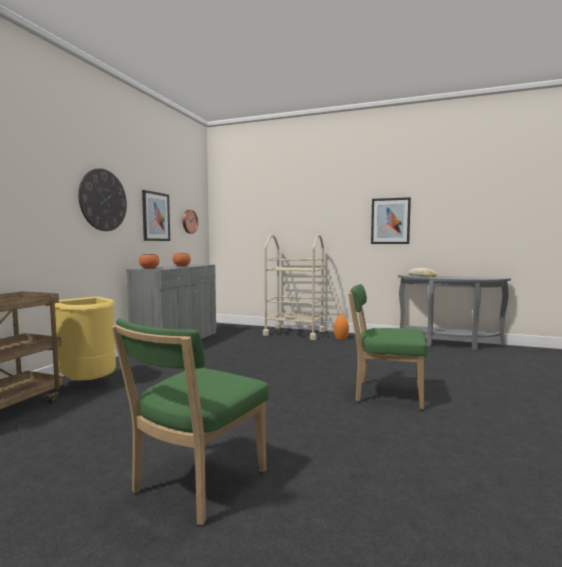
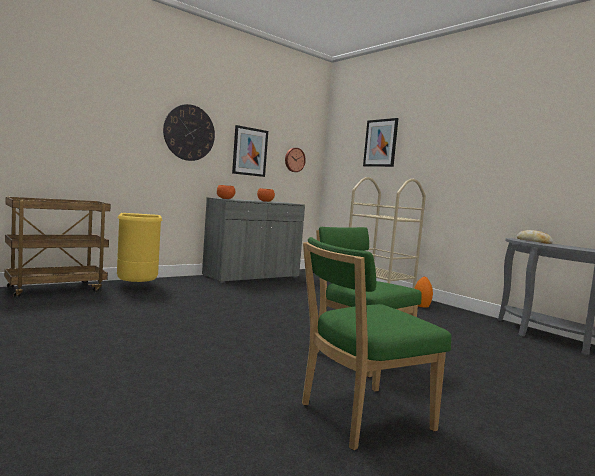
camera: 30 degrees right, 0 degrees up
green chair [111,319,269,525] -> green chair moved to [302,237,451,450]
picture [371,197,411,244] -> picture moved to [363,118,399,167]

